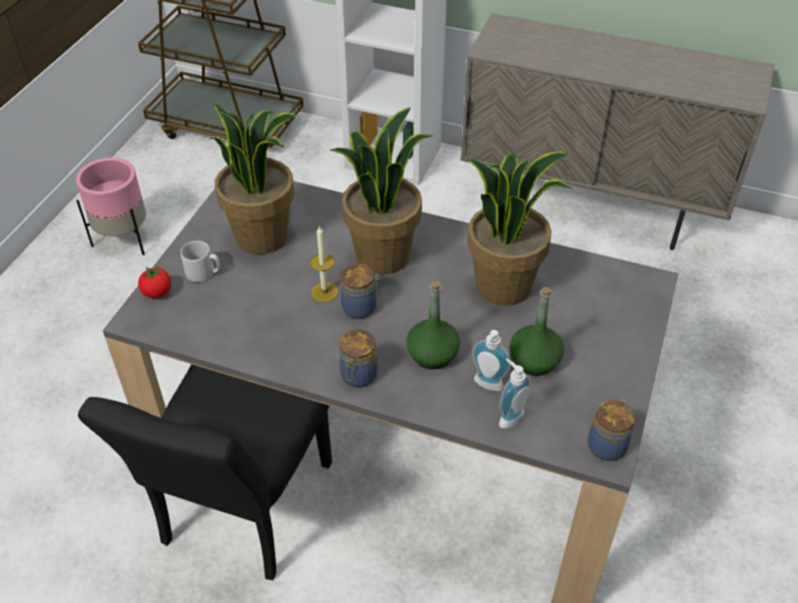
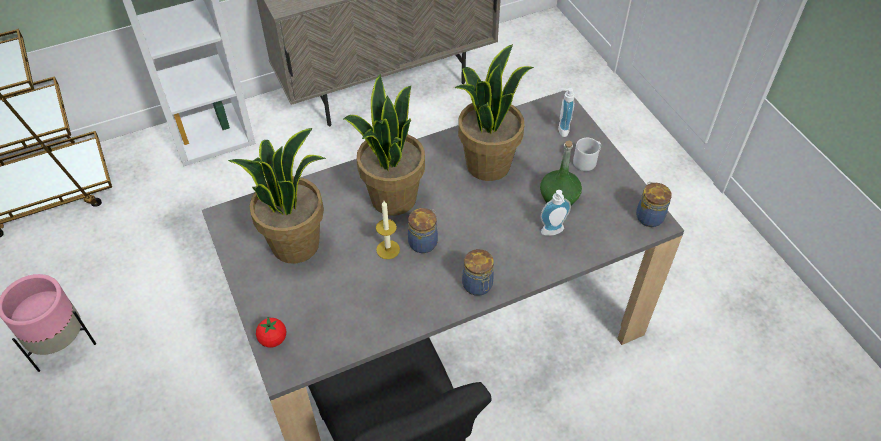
camera: 45 degrees left, 5 degrees up
grey mug [180,241,220,282] -> grey mug moved to [573,138,601,171]
green bottle [406,280,460,369] -> none
soap dispenser [499,359,531,429] -> soap dispenser moved to [558,88,575,137]

